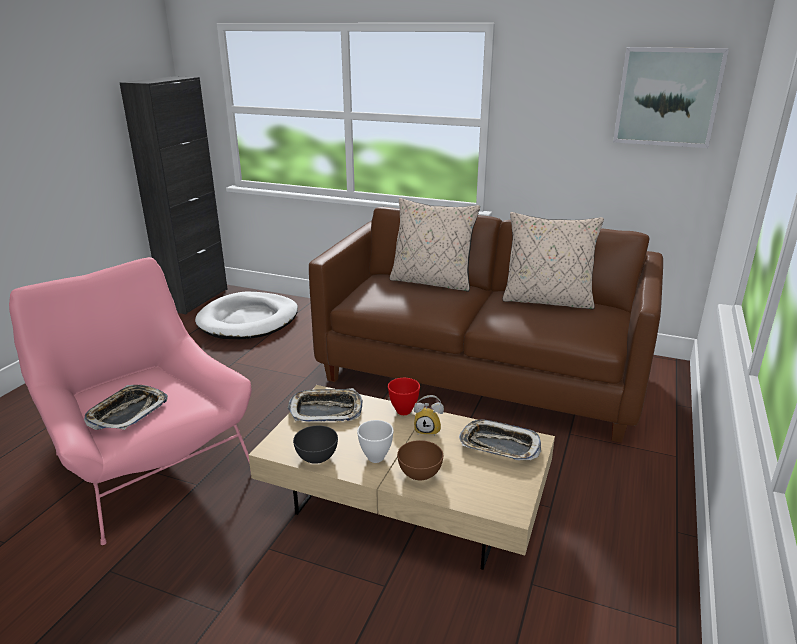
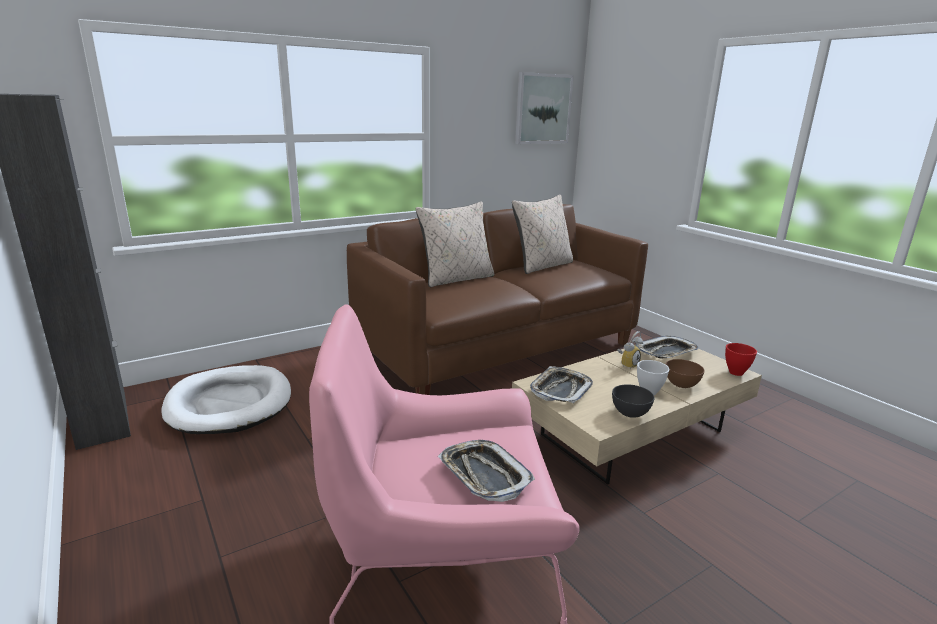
camera: 55 degrees left, 5 degrees down
red bowl [388,378,420,415] -> red bowl moved to [725,343,757,376]

